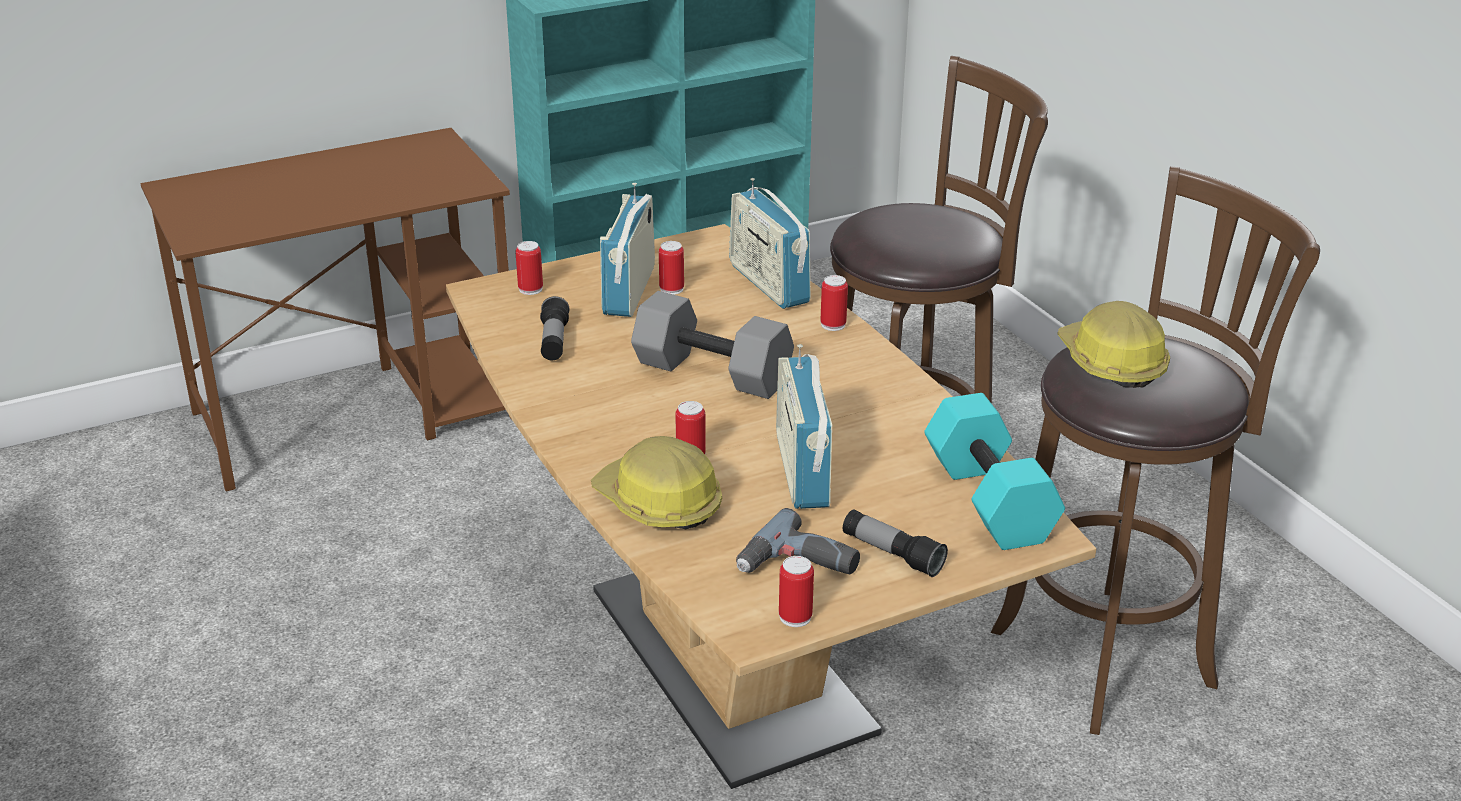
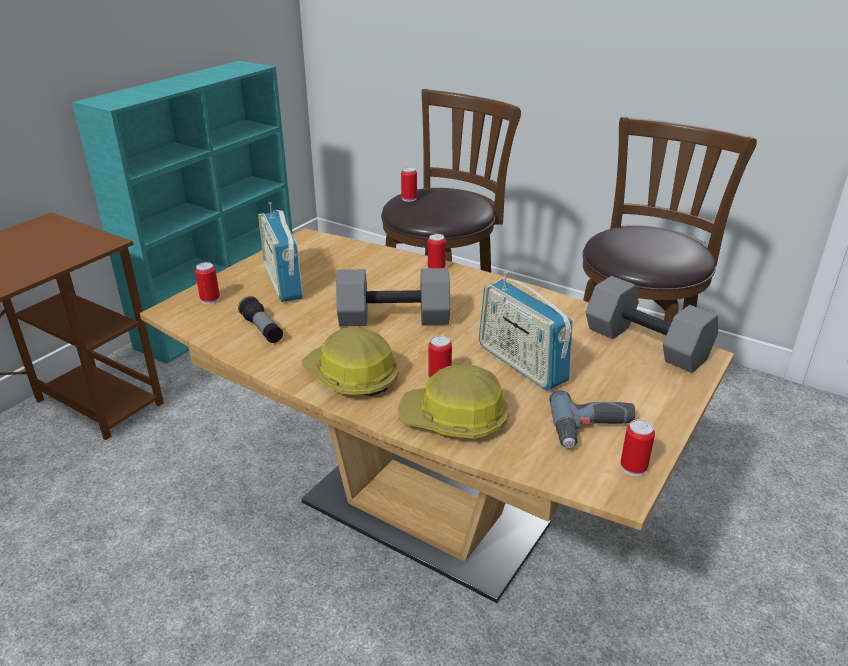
camera: 30 degrees left, 0 degrees up
can [659,241,684,295] -> can moved to [401,167,417,202]
radio [729,178,811,309] -> none
flashlight [843,510,948,577] -> none
turquoise dumbbell [924,393,1065,550] -> grey dumbbell [585,276,718,373]
hard hat [1057,301,1170,388] -> hard hat moved to [302,327,398,396]

